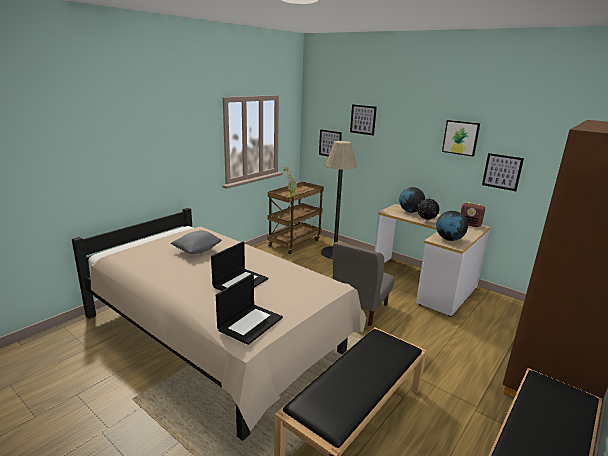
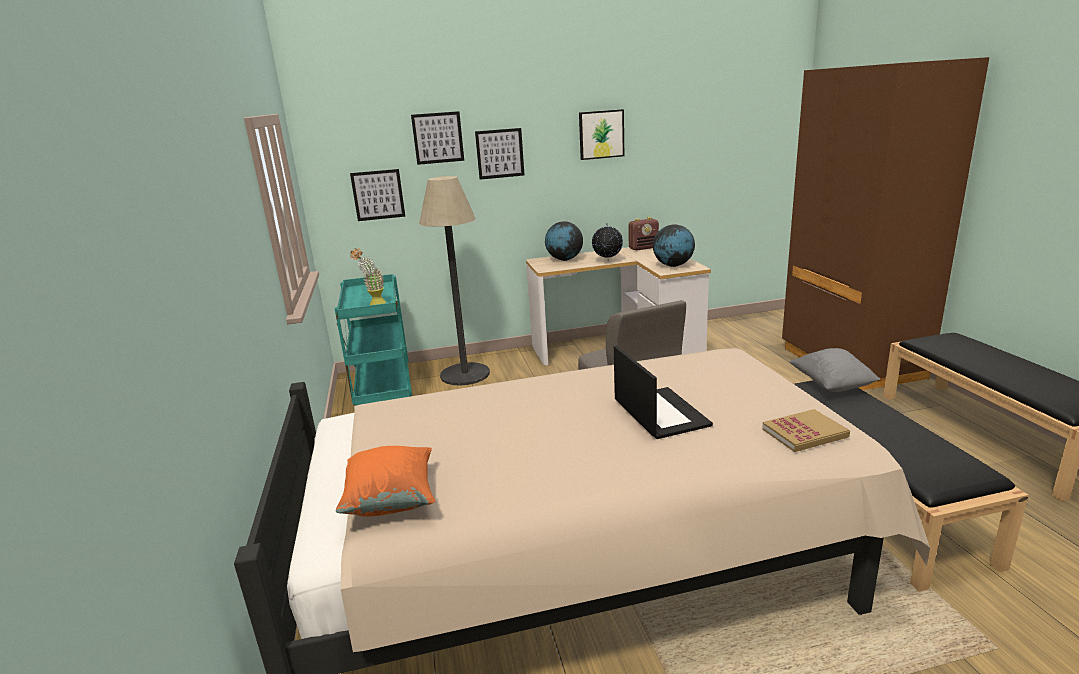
camera: 50 degrees left, 0 degrees up
grey pillow [171,230,222,254] -> grey pillow moved to [789,348,880,392]
laptop [216,273,283,345] -> book [762,409,850,452]
brown cart [268,182,324,254] -> turquoise cart [334,274,412,410]
picture [482,153,524,191] -> picture moved to [475,128,524,180]
none -> orange pillow [336,446,435,517]

